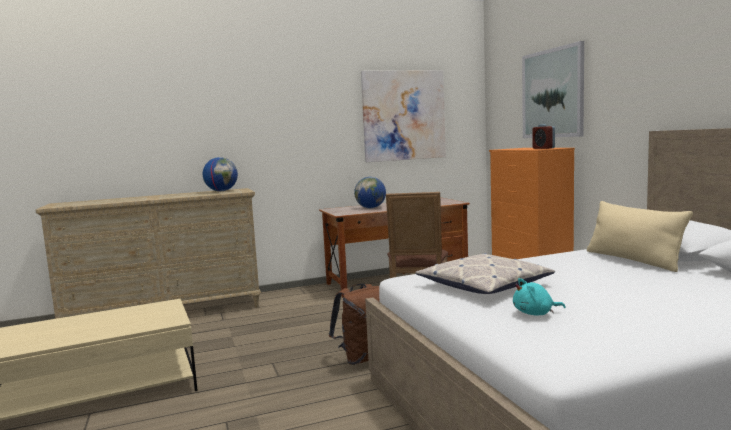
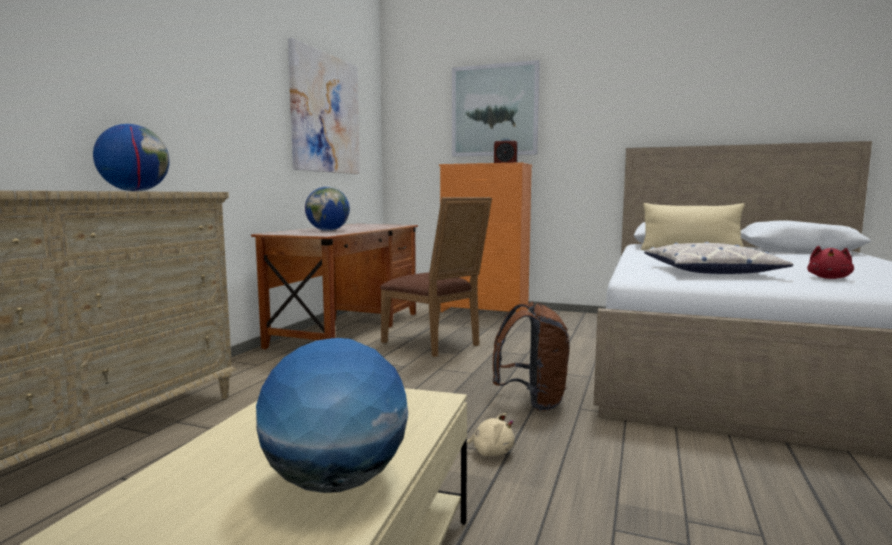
camera: 50 degrees left, 0 degrees up
turquoise plush toy [513,278,566,316] -> red plush toy [807,246,854,279]
none -> globe [256,338,408,493]
none -> beige plush toy [467,413,515,456]

